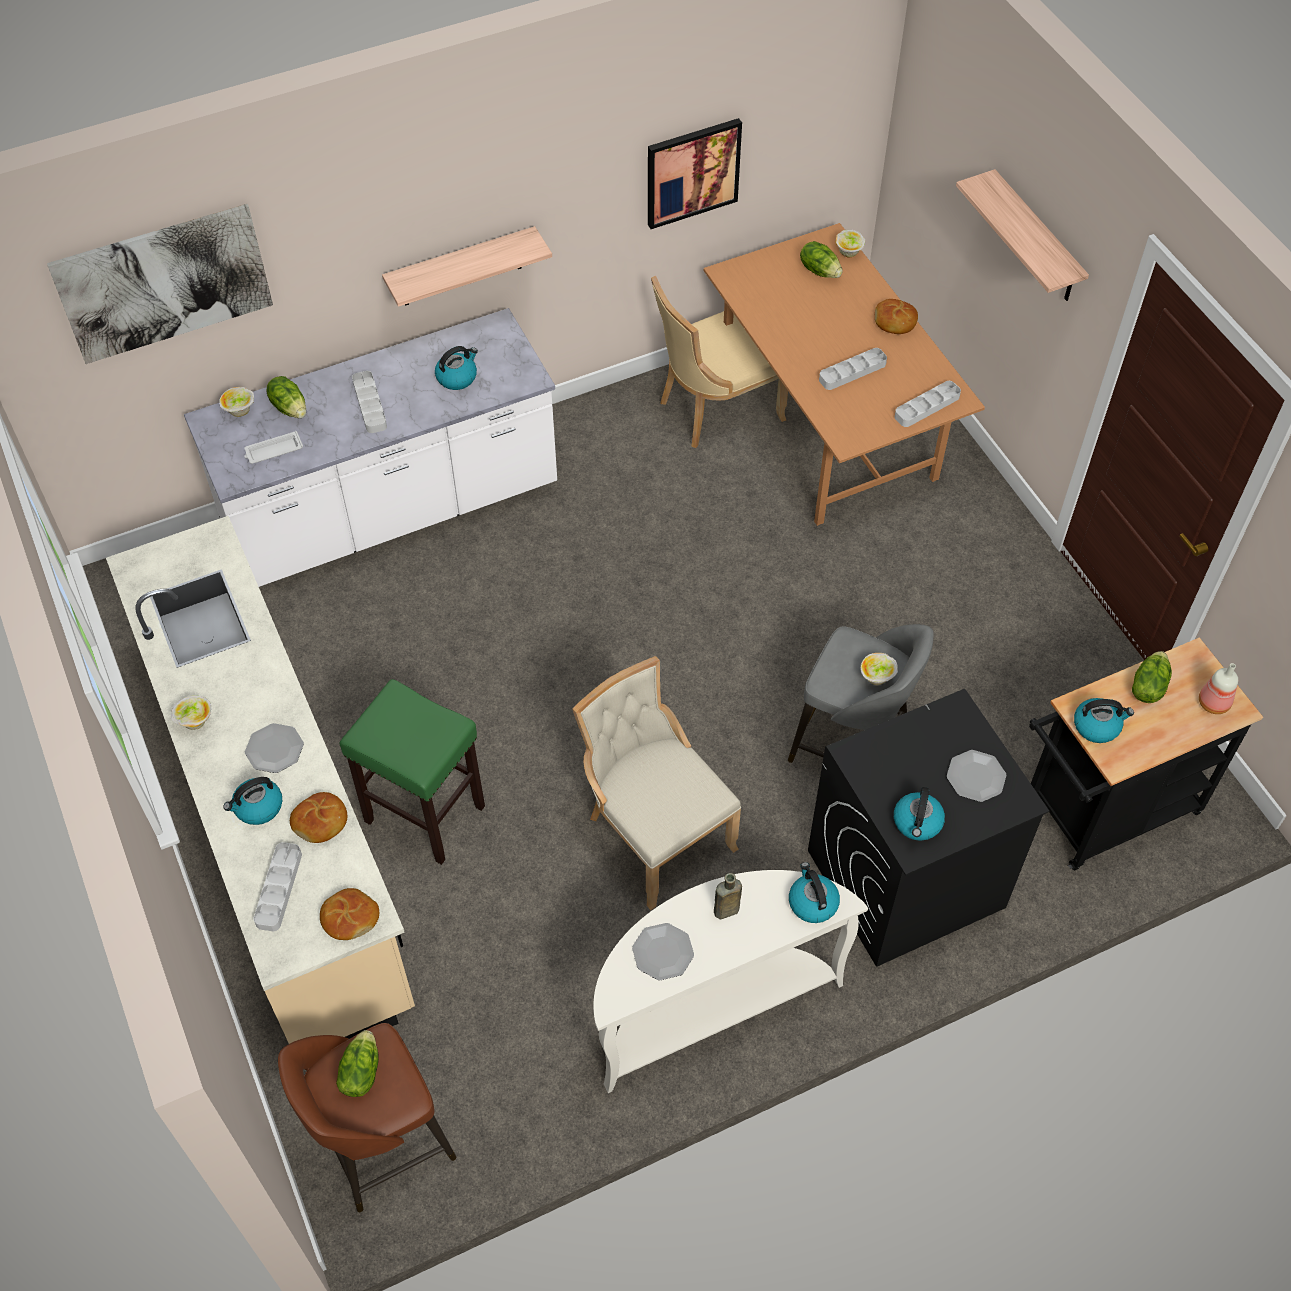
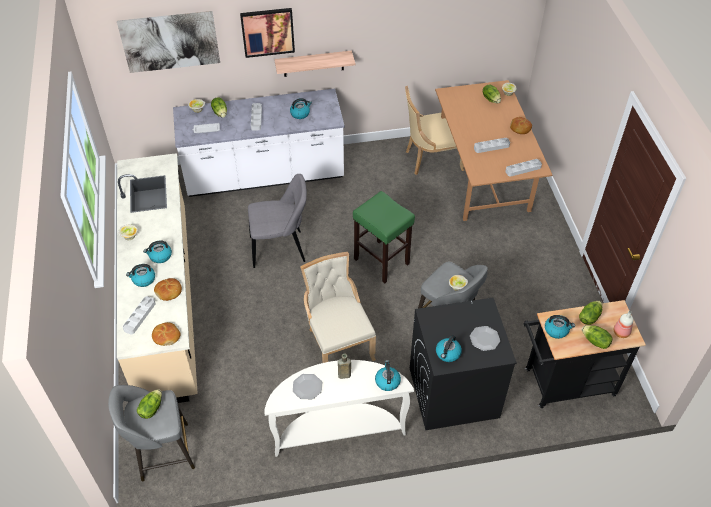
camera: 15 degrees right, 5 degrees down
plate [245,723,304,773] -> kettle [143,240,172,263]
brown stool [278,1023,456,1212] -> grey stool [108,385,195,481]
green stool [339,679,485,865] -> green stool moved to [353,191,415,284]
picture [648,118,742,229] -> picture moved to [240,8,295,58]
shelf [956,169,1089,301] -> none
none -> grey chair [248,174,307,268]
none -> lettuce [582,325,613,349]

